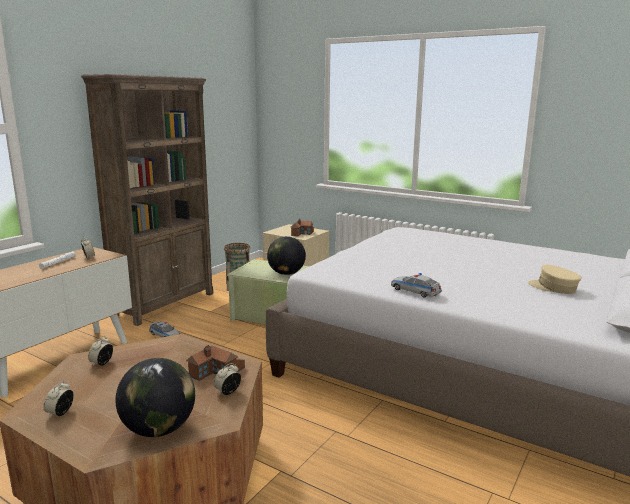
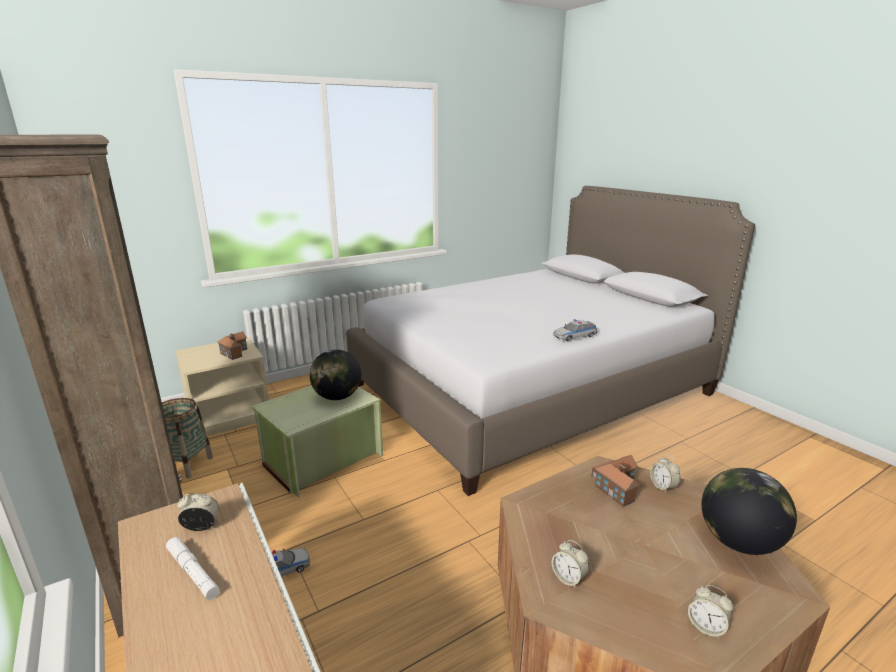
camera: 65 degrees left, 5 degrees up
beige cap [528,265,582,294] -> none

